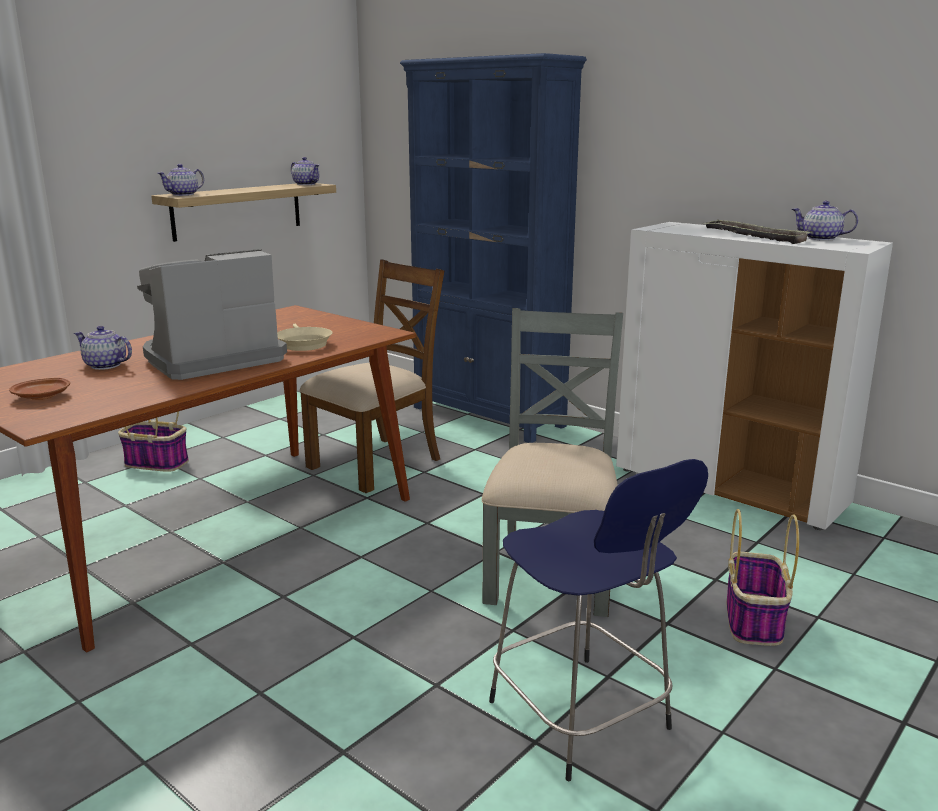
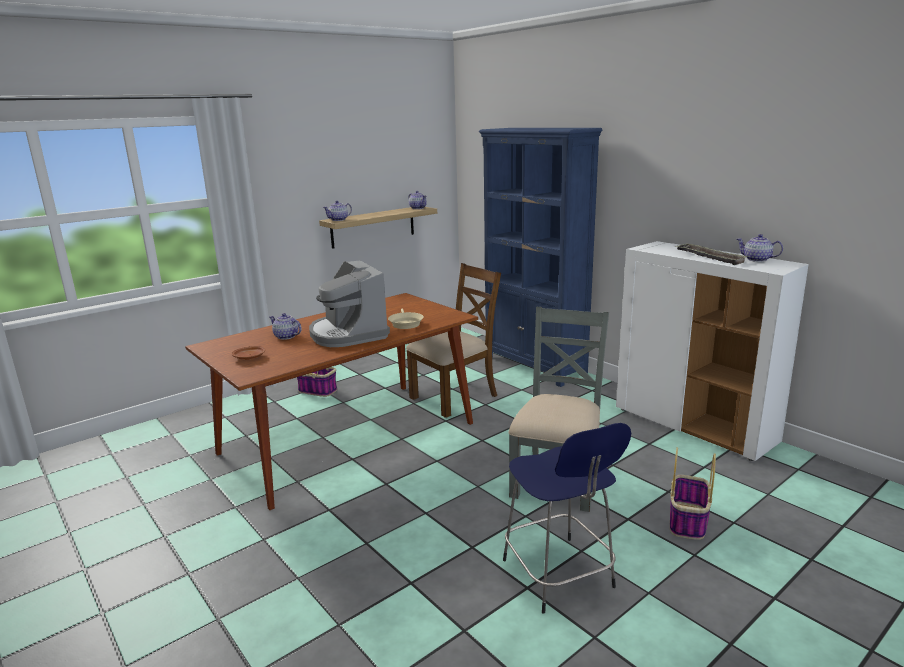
camera: 10 degrees right, 0 degrees up
coffee machine [137,249,287,380] -> coffee machine turned 90 degrees counterclockwise [309,260,390,347]

